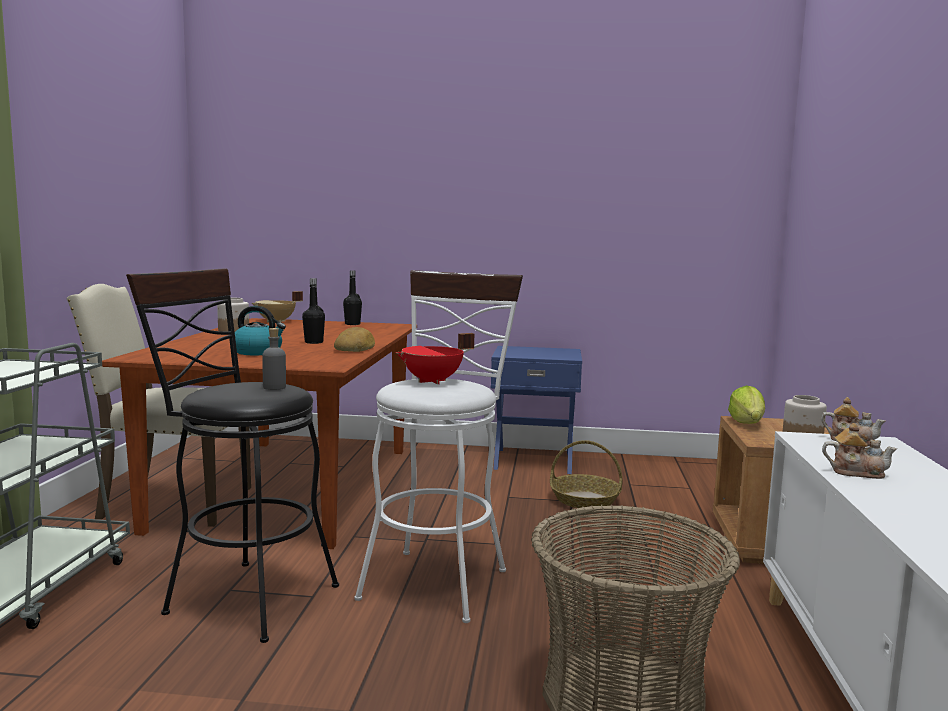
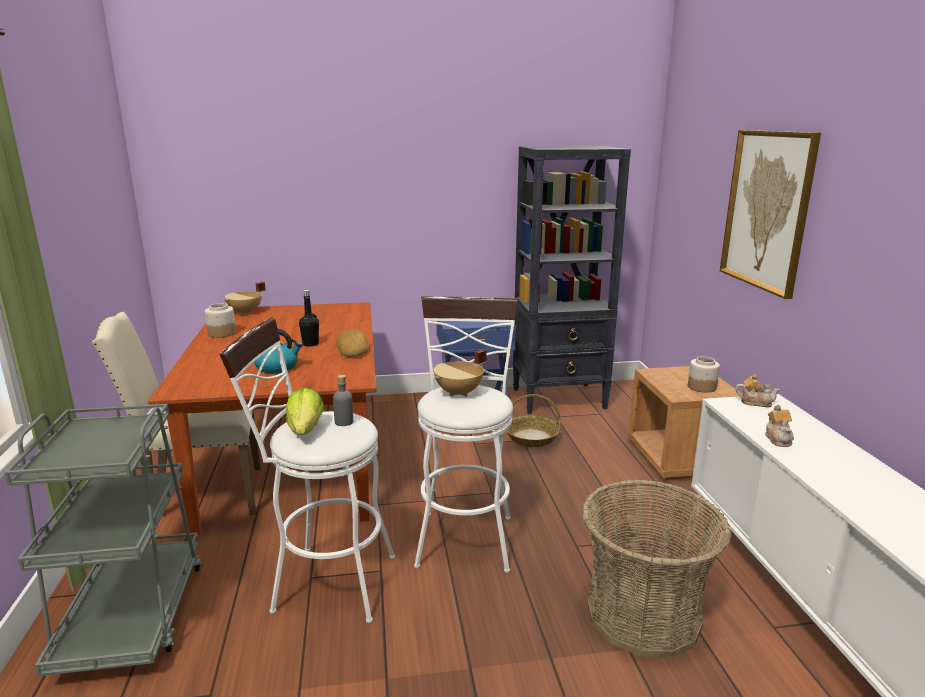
camera: 15 degrees left, 10 degrees up
black stool [126,268,339,643] -> white stool [220,317,395,623]
black bottle [343,270,362,325] -> none
red cooking pot [396,333,474,384] -> beige cooking pot [434,349,487,397]
lettuce [728,385,765,424] -> lettuce moved to [286,388,324,435]
teapot [822,423,897,479] -> teapot turned 90 degrees clockwise [765,405,794,447]
none -> black bookcase [513,146,631,414]
none -> picture [720,130,821,299]

